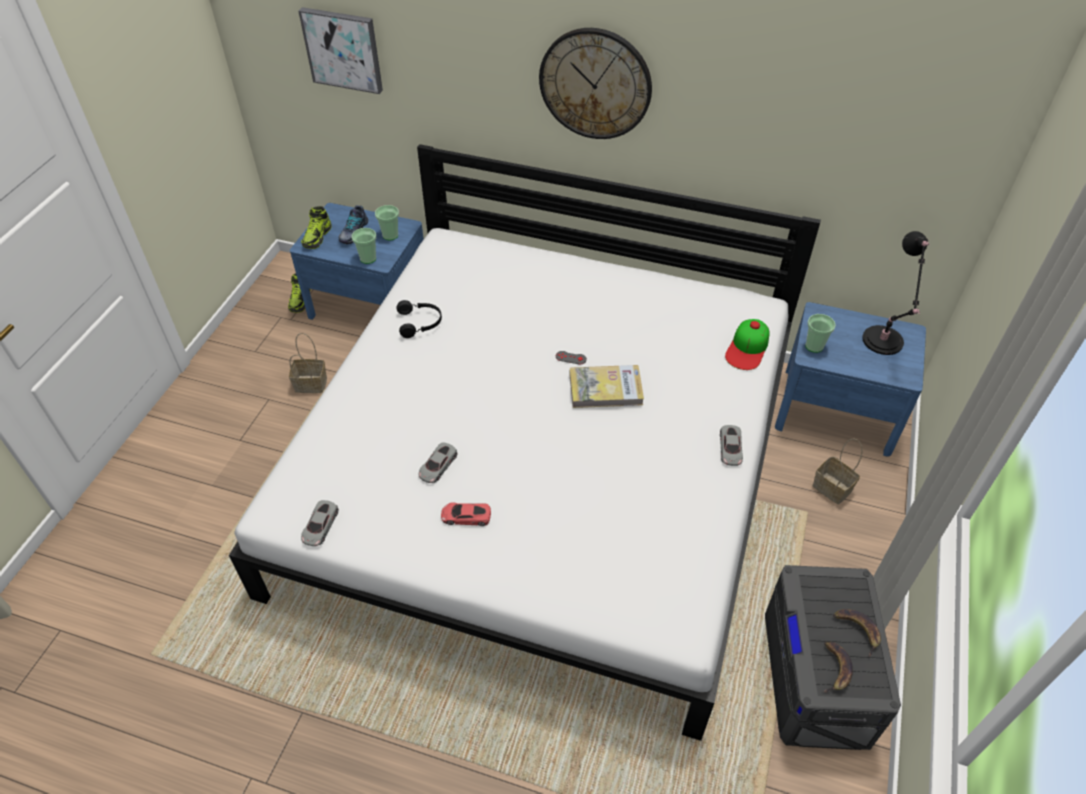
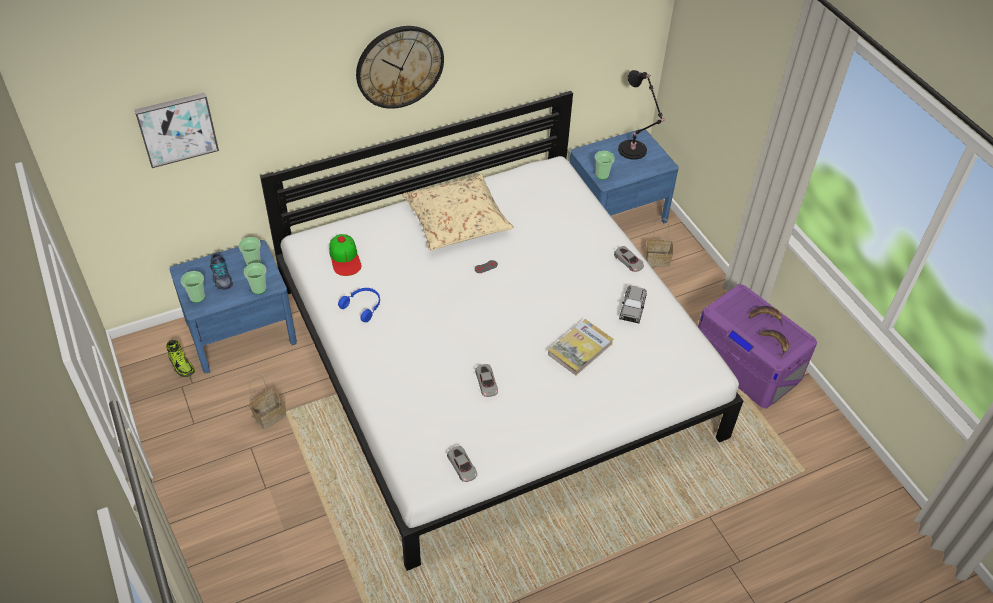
camera: 45 degrees left, 0 degrees up
shoe [301,206,332,249] -> cup [181,271,205,303]
black headphones [396,300,442,338] -> blue headphones [338,288,380,322]
red toy car [441,502,491,526] -> none
book [569,365,644,408] -> book moved to [548,319,613,376]
cap [725,319,770,370] -> cap moved to [329,234,361,276]
grey storage box [765,565,901,750] -> purple storage box [698,284,817,409]
none -> beige pillow [402,174,514,251]
none -> grey toy car [619,286,647,323]

